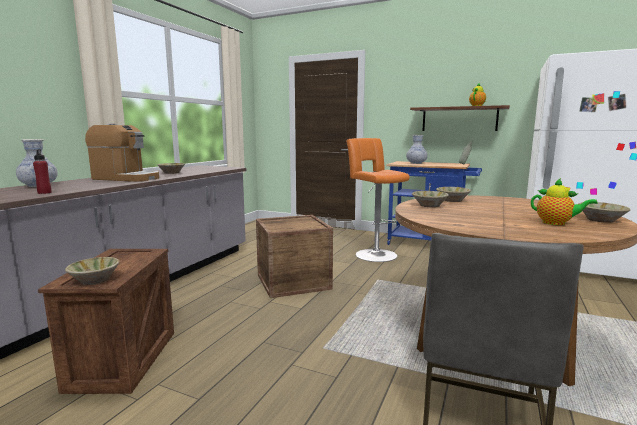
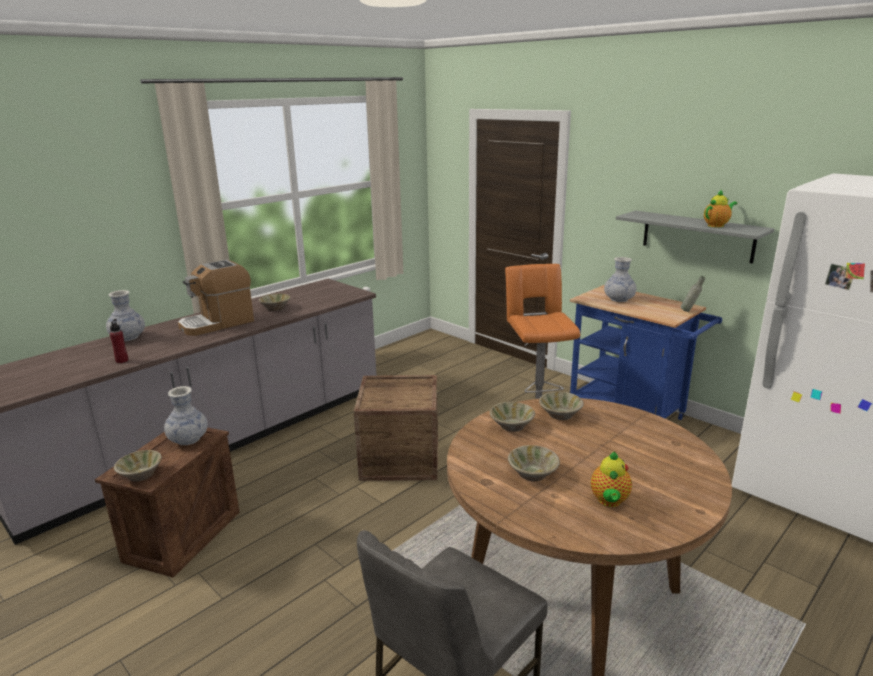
camera: 20 degrees right, 10 degrees up
coffee machine [85,124,159,182] -> coffee machine turned 105 degrees clockwise [178,260,254,336]
brown shelf [410,105,510,131] -> grey shelf [616,211,774,263]
teapot [531,178,598,225] -> teapot turned 45 degrees clockwise [591,451,632,507]
beige bowl [579,202,630,223] -> beige bowl moved to [508,445,560,481]
none -> vase [164,386,208,445]

